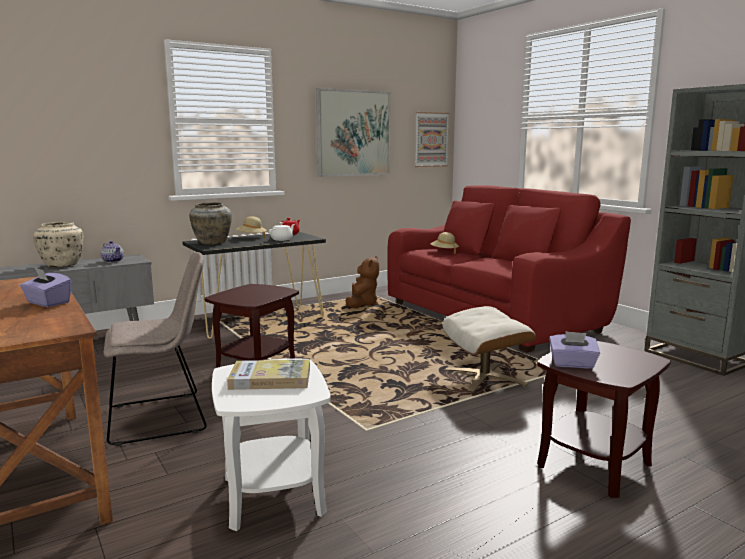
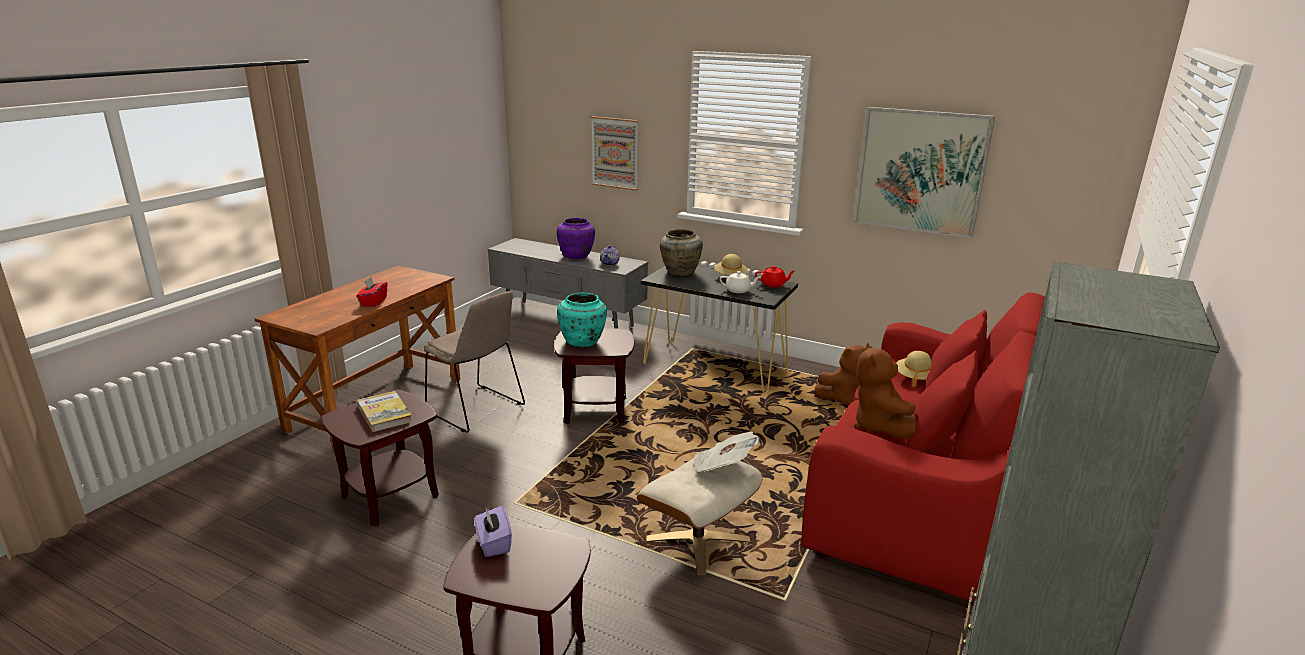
camera: 60 degrees right, 10 degrees up
purple tissue box [20,267,72,307] -> red tissue box [356,277,387,307]
beige vase [33,222,83,267] -> purple vase [556,218,595,259]
white side table [212,359,331,531] -> brown side table [322,390,439,526]
picture [415,112,449,167] -> picture moved to [591,116,638,191]
none -> turquoise vase [557,292,607,347]
none -> newspaper [694,431,759,473]
none -> brown plush toy [854,343,916,439]

